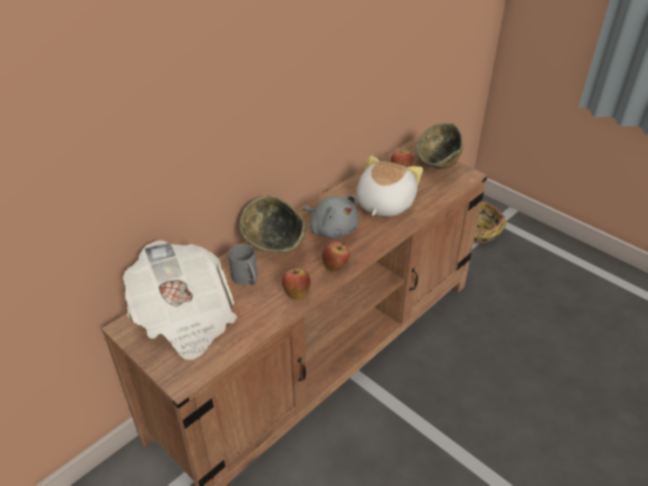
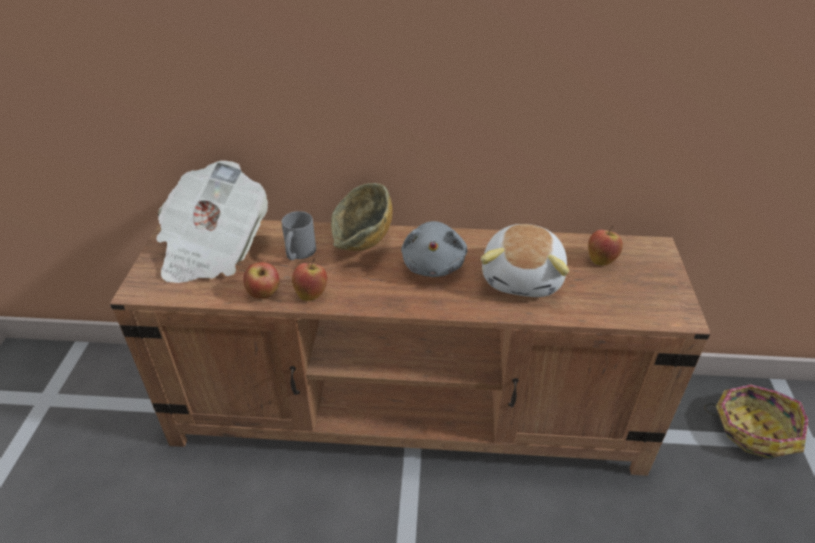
camera: 50 degrees right, 0 degrees up
apple [322,241,350,271] -> apple moved to [243,262,279,299]
plush toy [357,156,423,217] -> plush toy turned 120 degrees clockwise [481,224,569,297]
bowl [416,123,463,169] -> none

